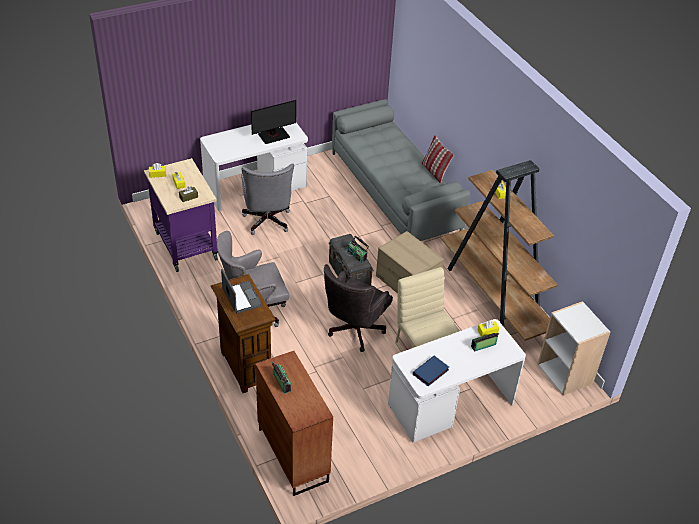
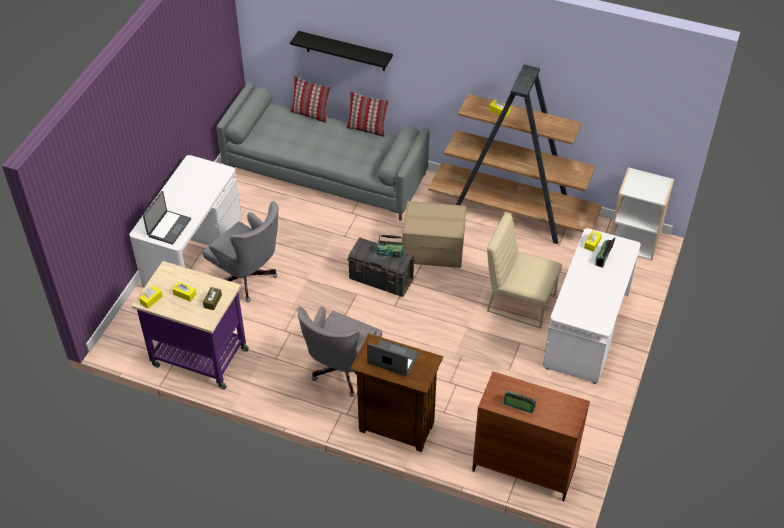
camera: 40 degrees left, 5 degrees up
monitor [251,100,296,144] -> none
grey office chair [324,264,393,352] -> none
blue book [413,355,449,386] -> none
none -> laptop [143,191,191,245]
none -> black shelf [290,31,393,71]
none -> pillow [290,76,331,123]

